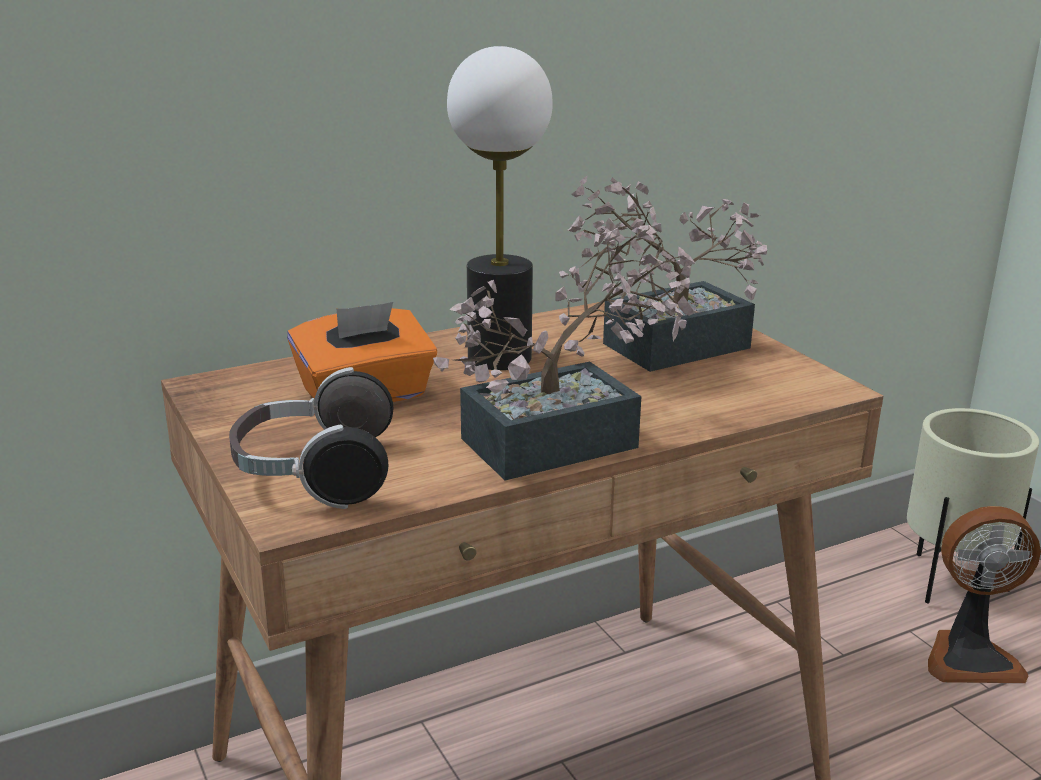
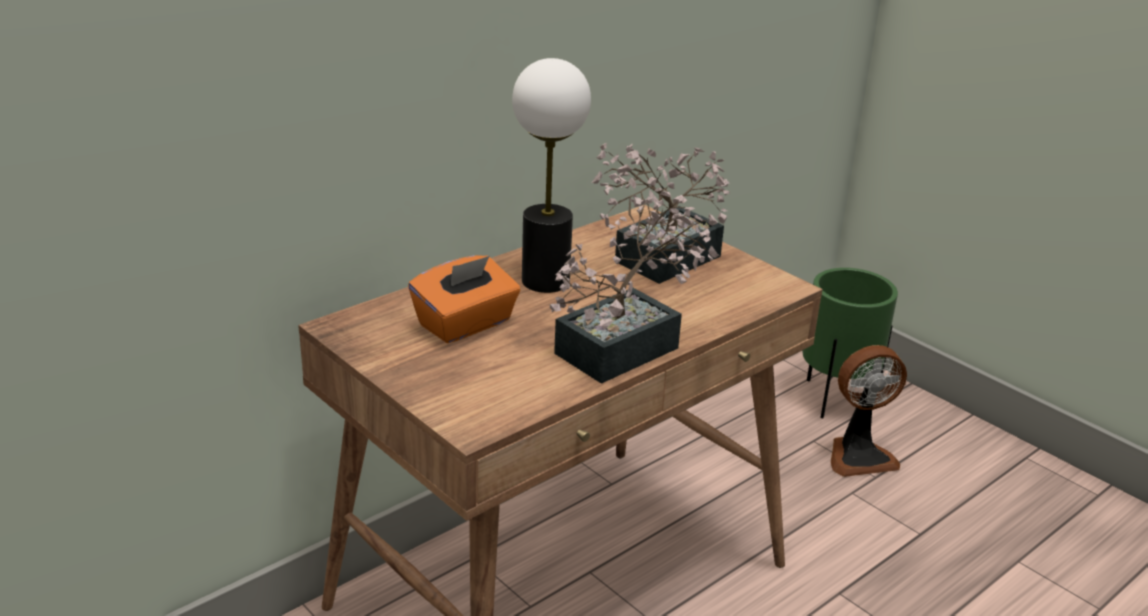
camera: 15 degrees left, 5 degrees up
headphones [229,367,394,509] -> none
beige planter [907,408,1039,604] -> green planter [803,268,898,419]

